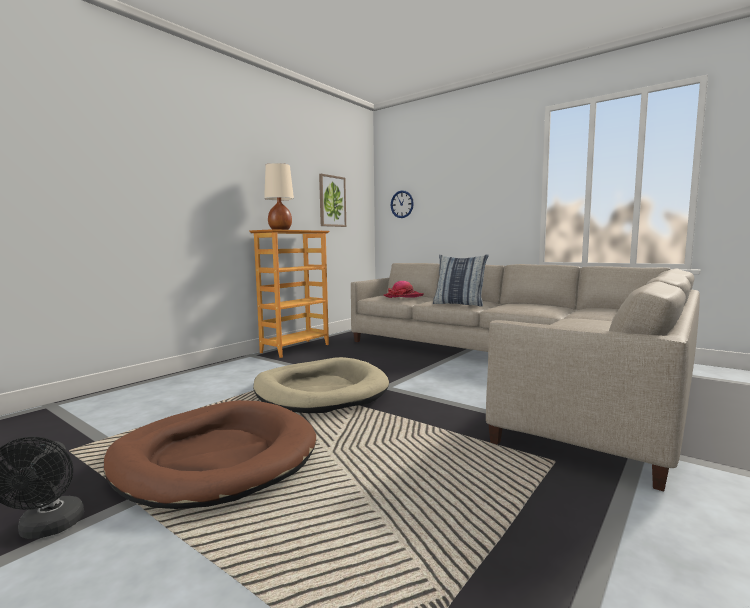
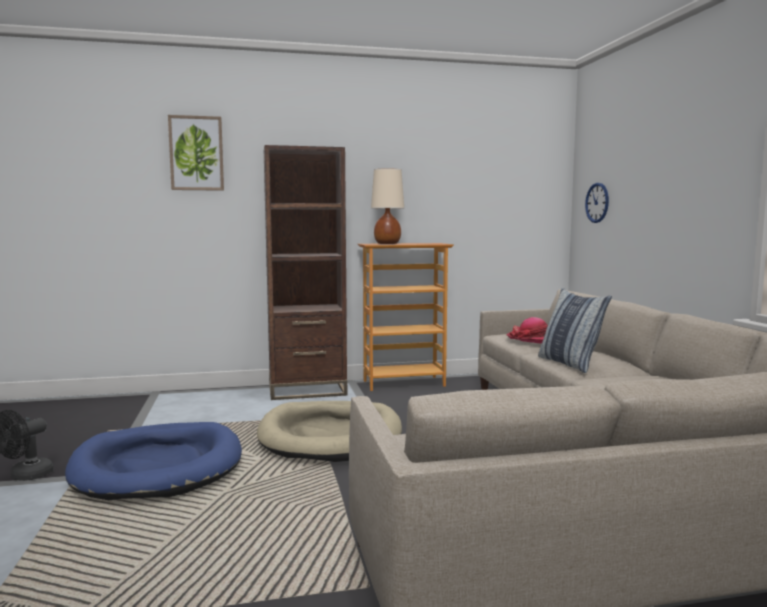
camera: 40 degrees right, 0 degrees up
brown dog bed [104,400,316,509] -> blue dog bed [65,422,242,500]
picture [319,174,346,227] -> picture moved to [168,115,224,191]
none -> brown bookcase [264,145,347,400]

